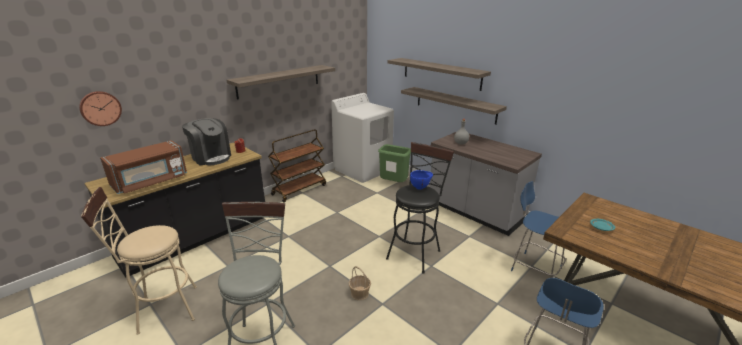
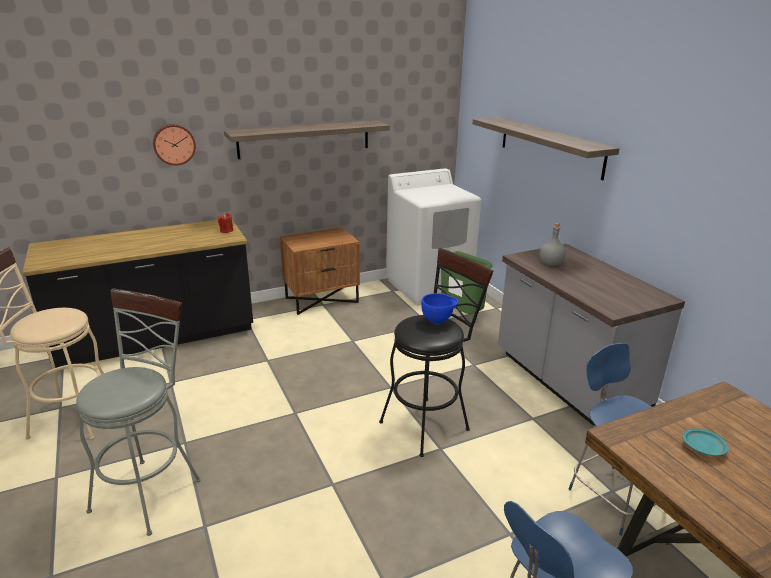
camera: 20 degrees right, 0 degrees up
wall clock [79,91,122,126] -> wall clock moved to [153,124,196,166]
brown microwave [100,140,187,194] -> none
coffee machine [182,118,231,166] -> none
brown cart [268,129,326,203] -> brown nightstand [280,228,360,315]
basket [349,266,371,301] -> none
shelf [401,87,507,125] -> none

